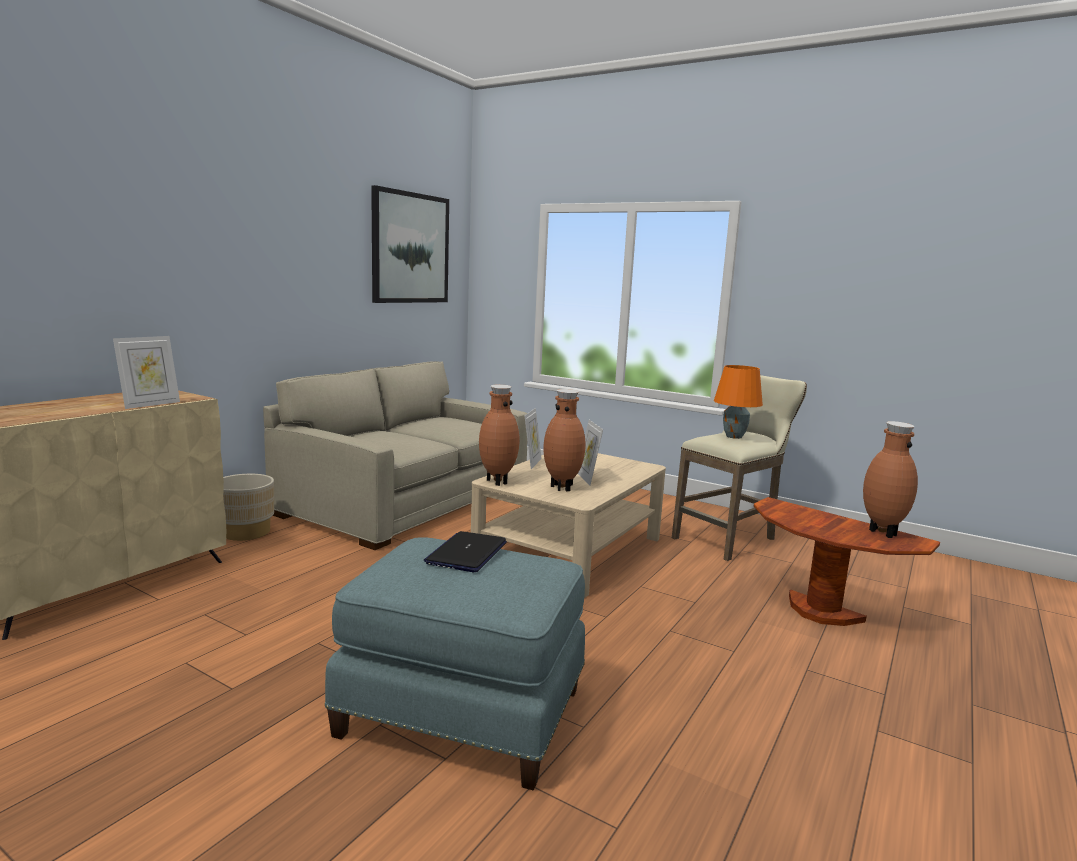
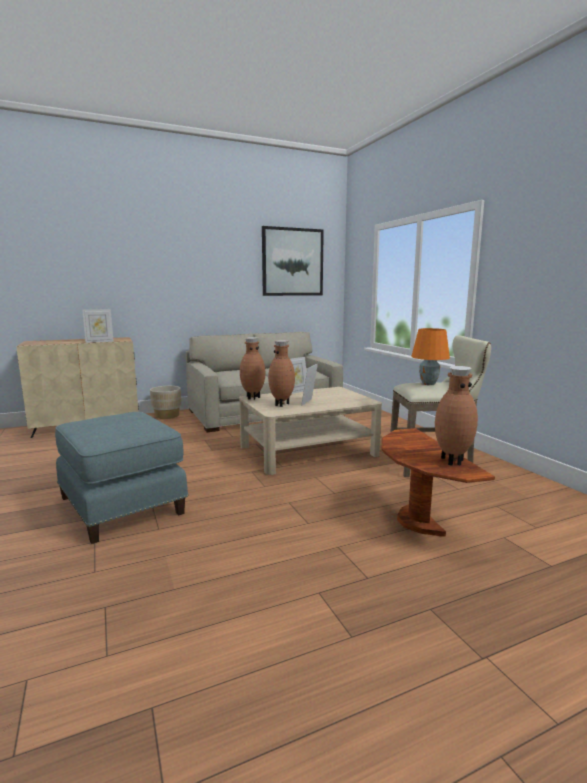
camera: 35 degrees right, 0 degrees up
laptop [424,531,507,572] -> none

